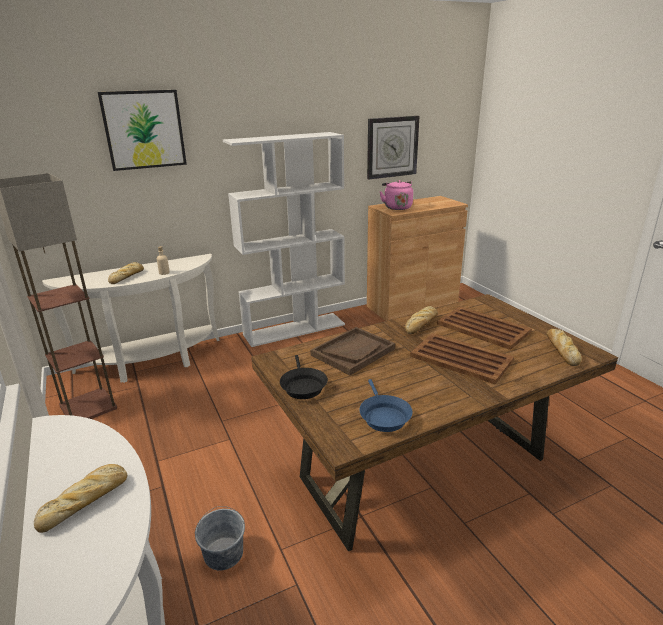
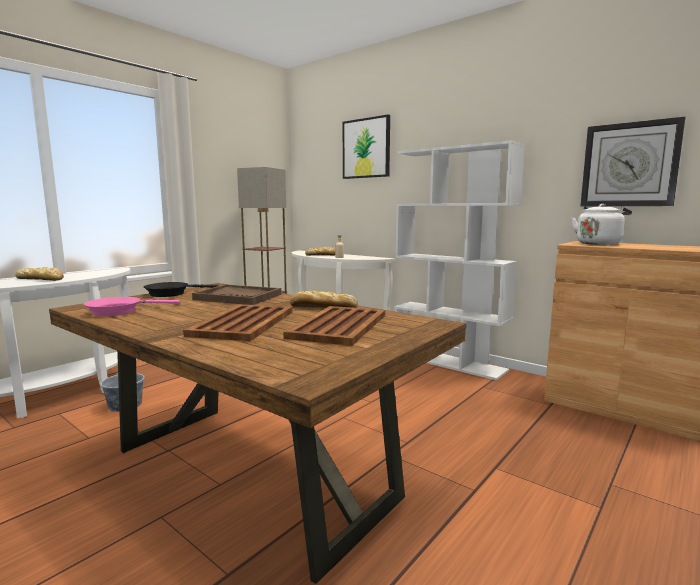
camera: 65 degrees right, 15 degrees down
blue frying pan [359,379,413,432] -> pink frying pan [84,297,180,316]
pink kettle [380,180,413,210] -> white kettle [572,204,632,245]
bread [546,329,582,366] -> none

